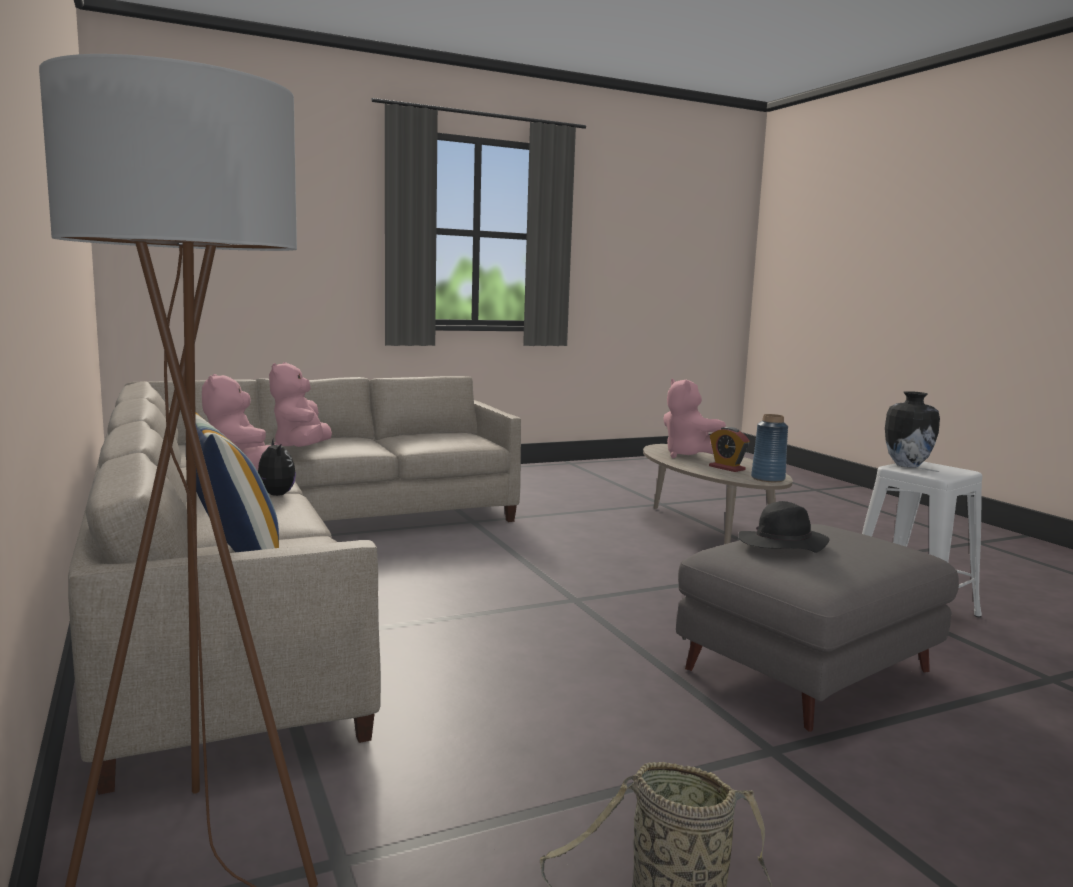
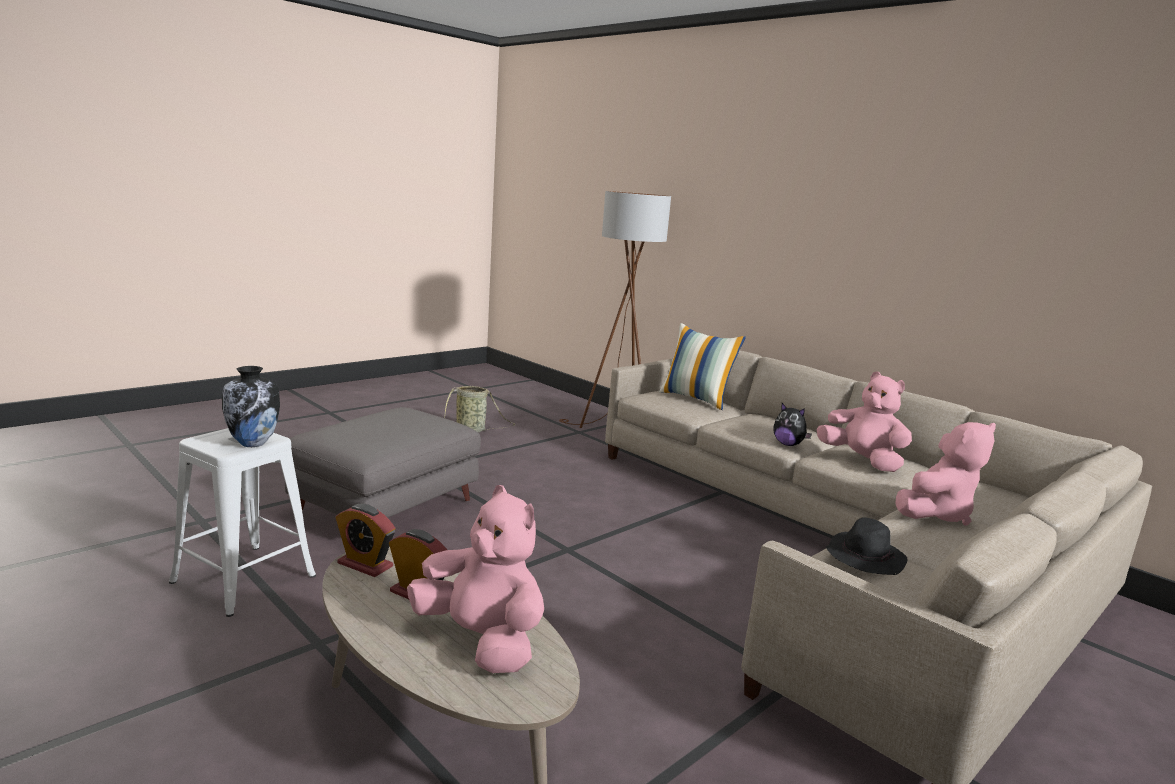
camera: 160 degrees right, 5 degrees up
pink plush toy [269,362,332,447] -> pink plush toy turned 75 degrees clockwise [895,422,996,526]
black hat [738,501,830,553] -> black hat moved to [826,517,907,575]
blue vase [751,414,788,482] -> alarm clock [335,504,395,577]

